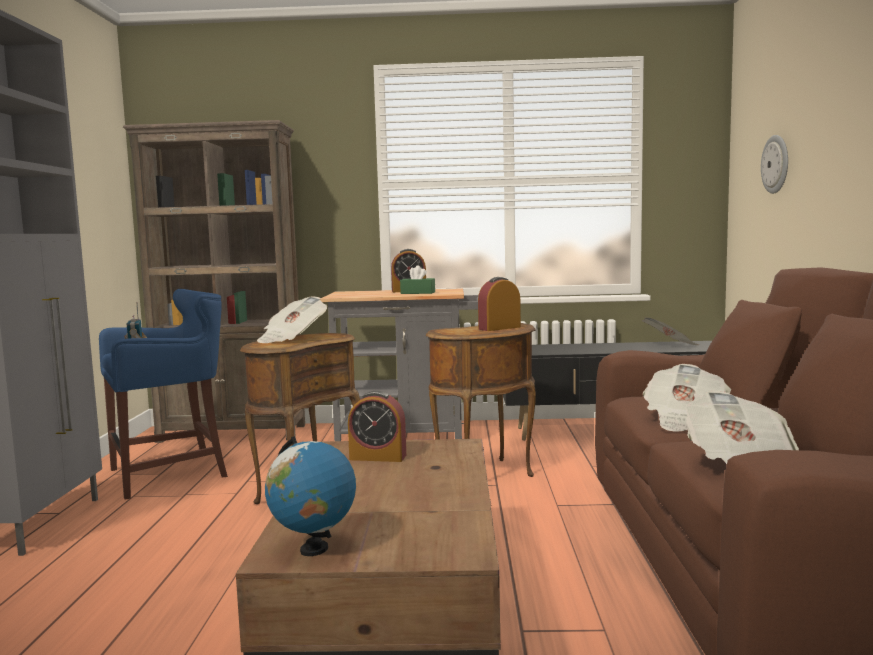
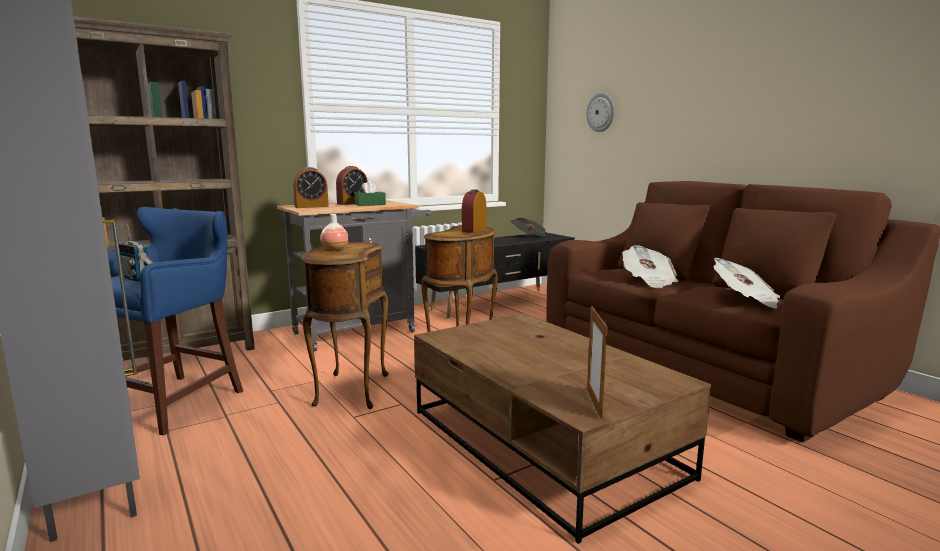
camera: 35 degrees left, 5 degrees up
newspaper [257,296,327,343] -> vase [320,214,349,251]
globe [265,436,356,556] -> picture frame [587,306,607,420]
alarm clock [348,391,406,462] -> alarm clock moved to [293,167,329,208]

